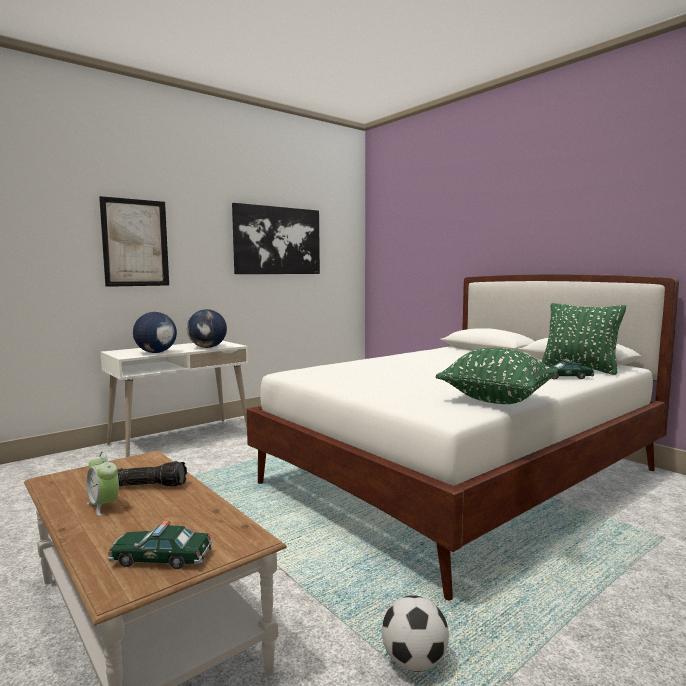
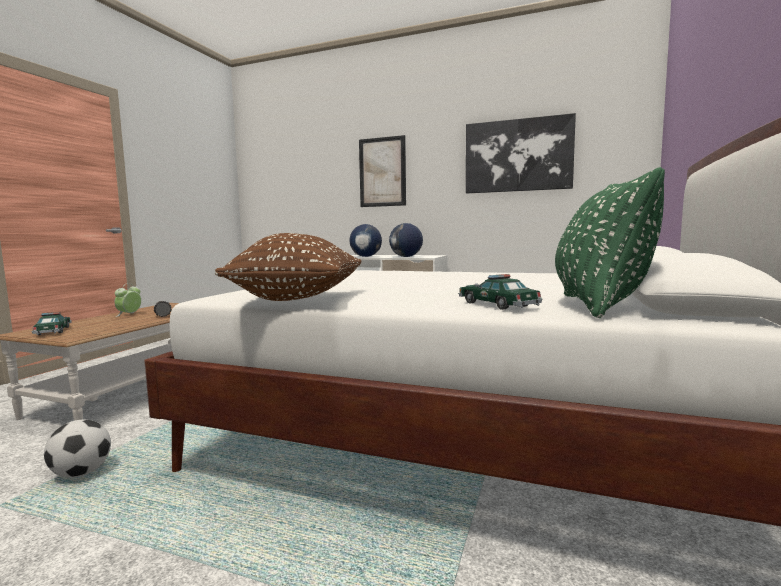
camera: 60 degrees right, 0 degrees up
green pillow [436,348,558,404] -> brown pillow [215,233,362,301]

